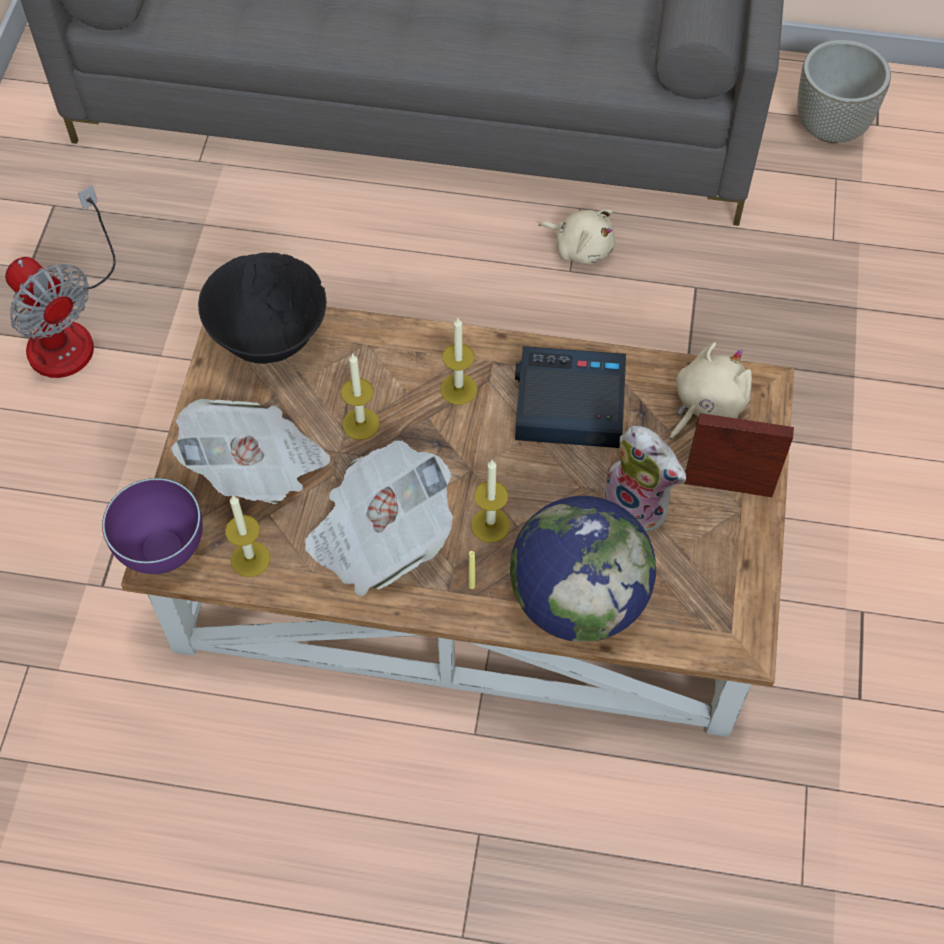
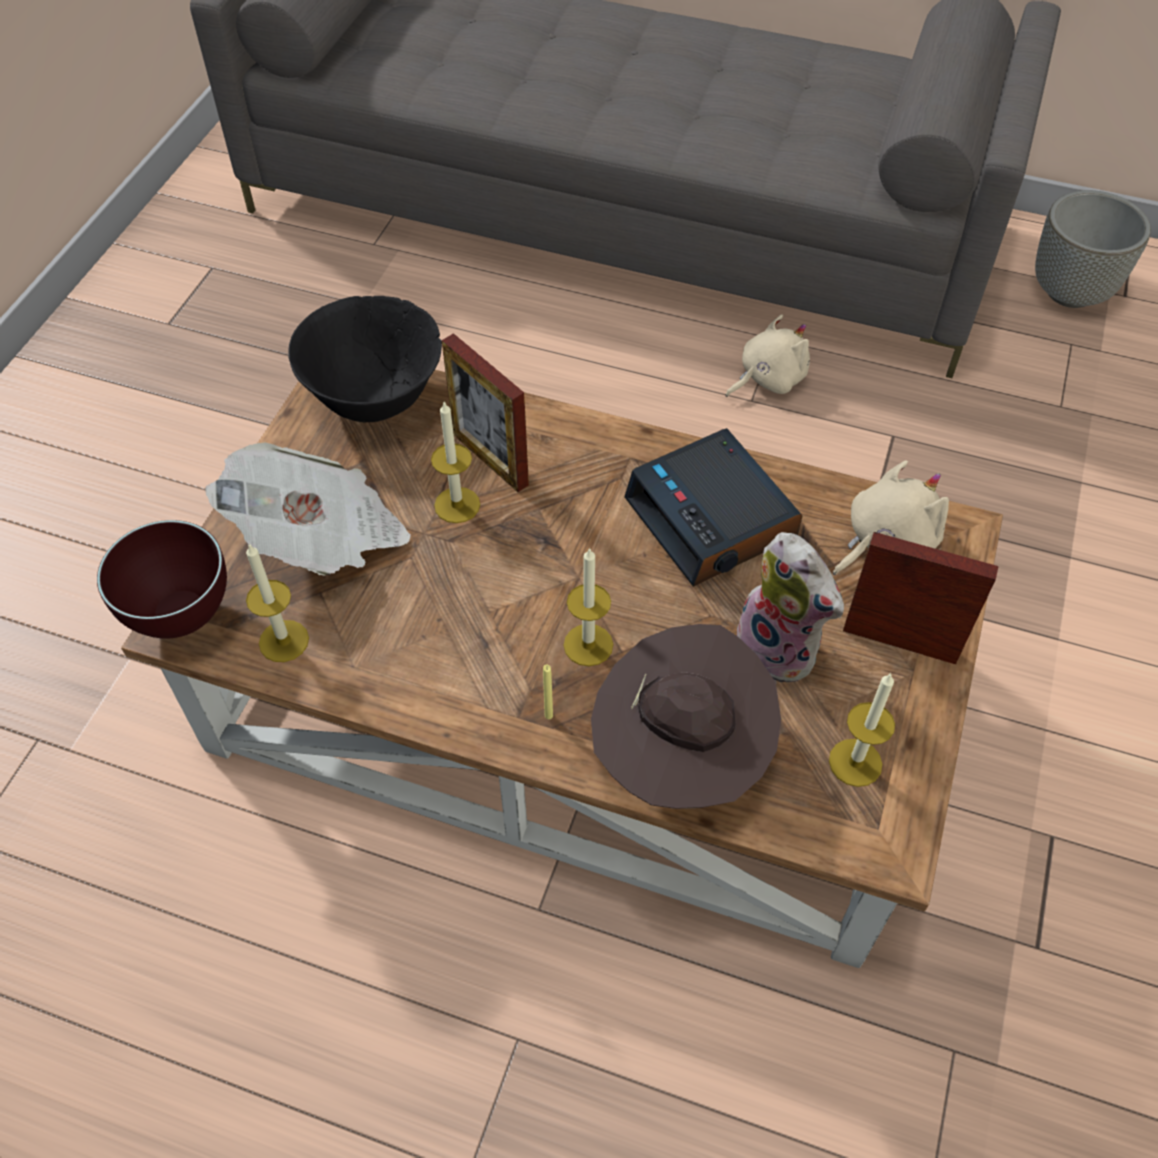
camera: 10 degrees right, 5 degrees down
fan [5,185,116,378] -> none
purple bowl [102,478,203,574] -> brown bowl [97,520,227,639]
newspaper [305,440,453,597] -> none
candle [440,318,477,405] -> candle moved to [829,673,895,787]
globe [510,496,656,642] -> brown hat [591,624,781,809]
alarm clock [515,346,626,448] -> alarm clock turned 135 degrees counterclockwise [624,428,803,587]
beige plush toy [539,209,615,264] -> beige plush toy turned 75 degrees counterclockwise [725,314,810,397]
none -> picture frame [442,333,529,492]

